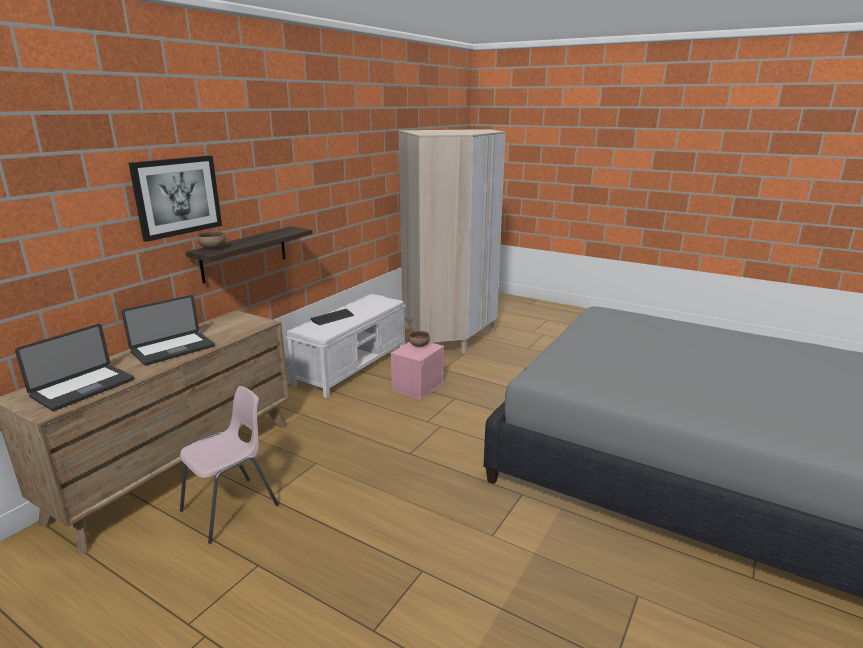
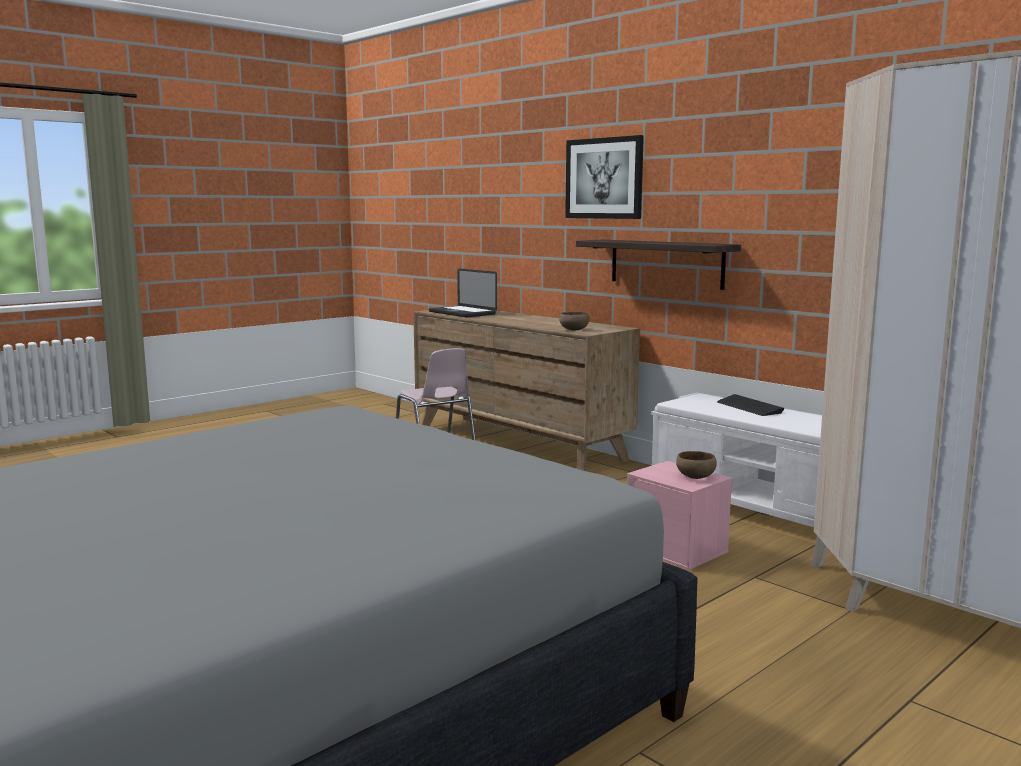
camera: 105 degrees right, 10 degrees down
laptop [121,295,215,365] -> none
brown bowl [198,231,226,249] -> brown bowl moved to [559,312,589,330]

